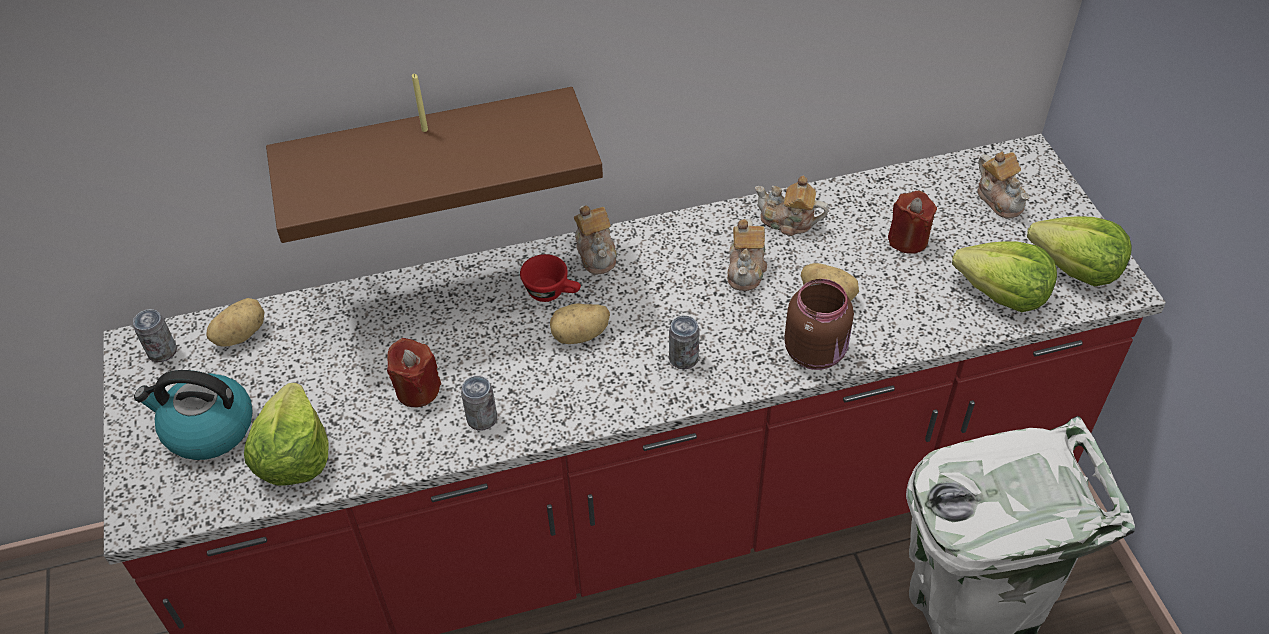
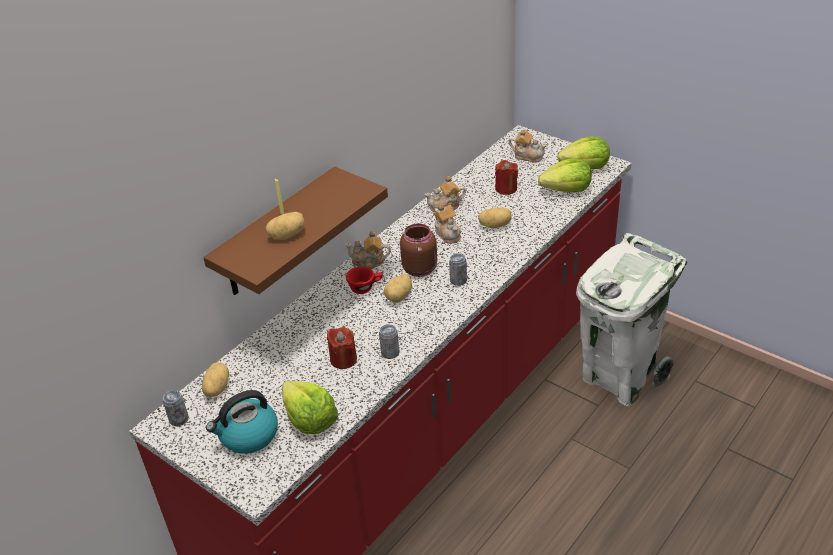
camera: 35 degrees left, 10 degrees down
teapot [574,205,617,274] -> teapot turned 150 degrees clockwise [345,231,391,269]
brown jar [784,279,854,370] -> brown jar moved to [400,223,437,277]
none -> potato [265,212,305,239]

